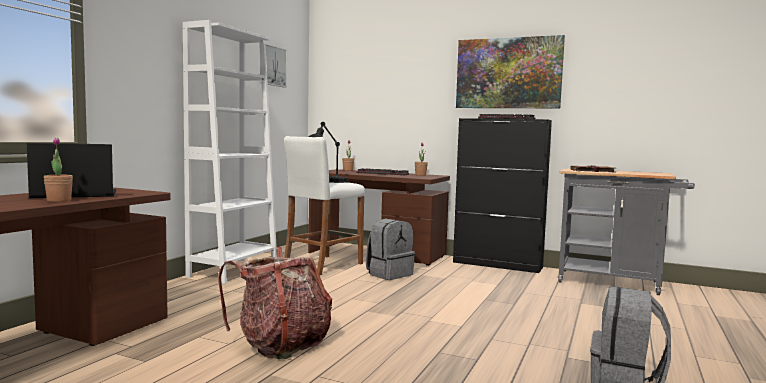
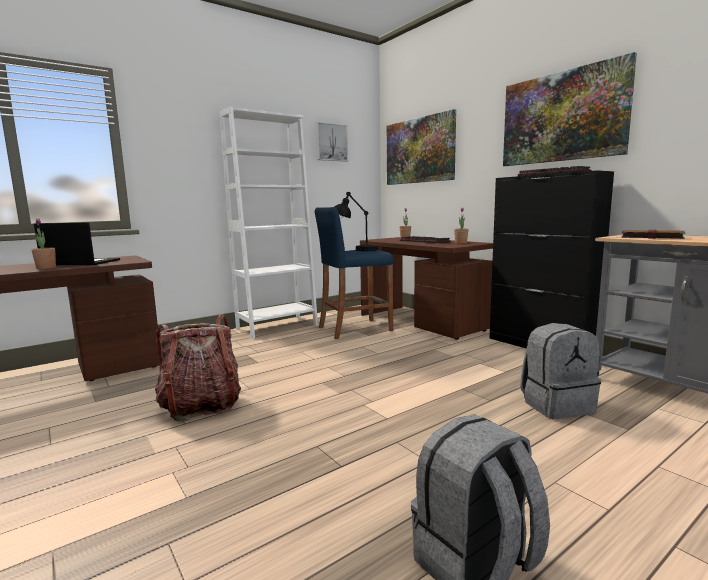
camera: 30 degrees right, 5 degrees up
white stool [284,136,365,275] -> blue stool [315,207,393,339]
grey backpack [366,219,415,280] -> grey backpack moved to [520,323,601,419]
none -> picture [387,109,456,185]

